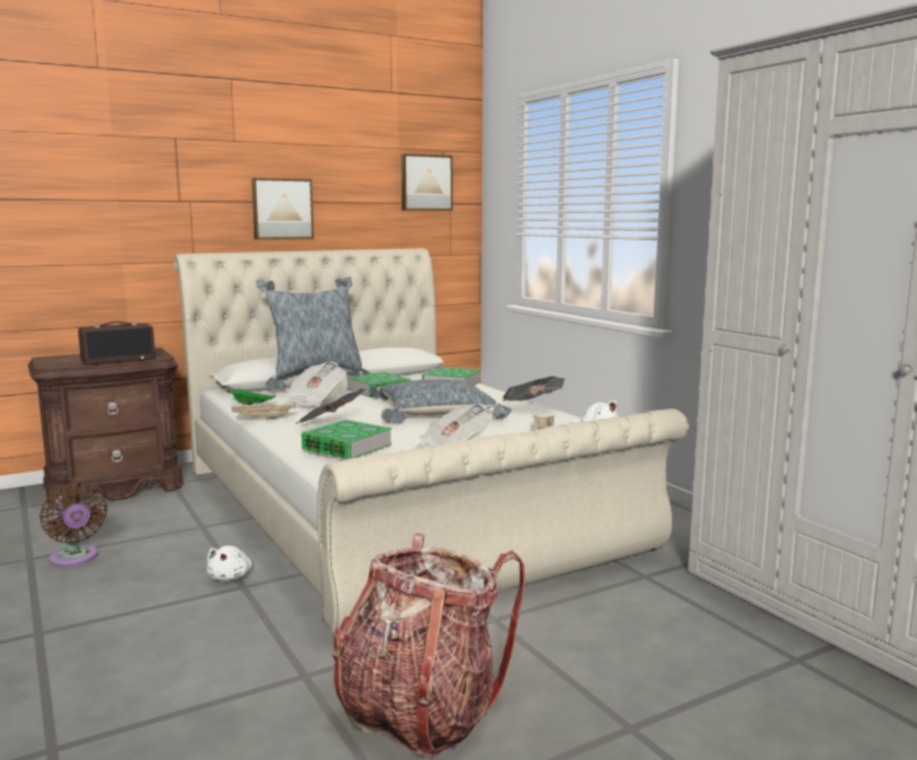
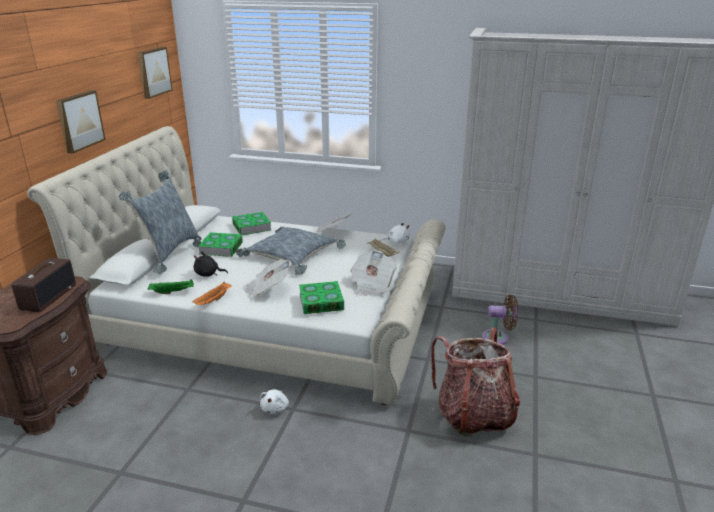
camera: 45 degrees left, 15 degrees up
brown fan [40,483,107,566] -> brown fan moved to [482,295,518,345]
white plush toy [207,546,252,582] -> white plush toy turned 60 degrees clockwise [260,389,289,414]
beige tray [232,402,296,420] -> orange tray [192,282,232,305]
newspaper [284,362,347,408] -> black plush toy [194,251,228,277]

